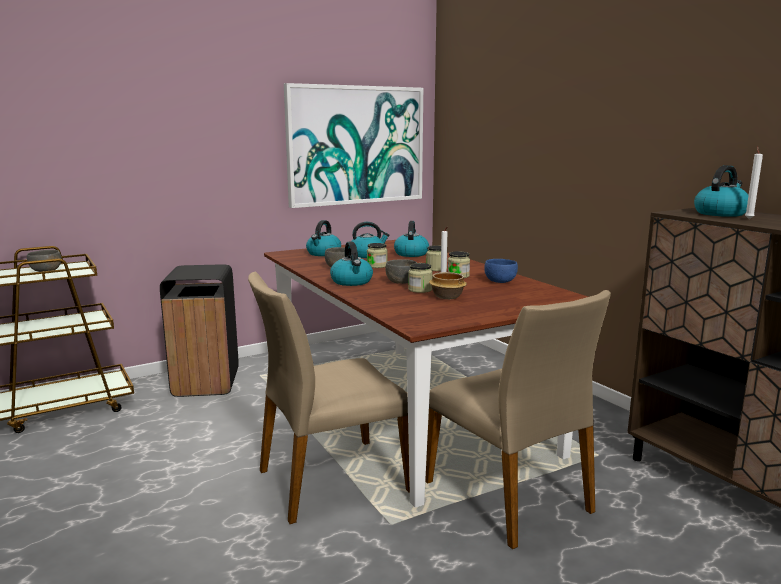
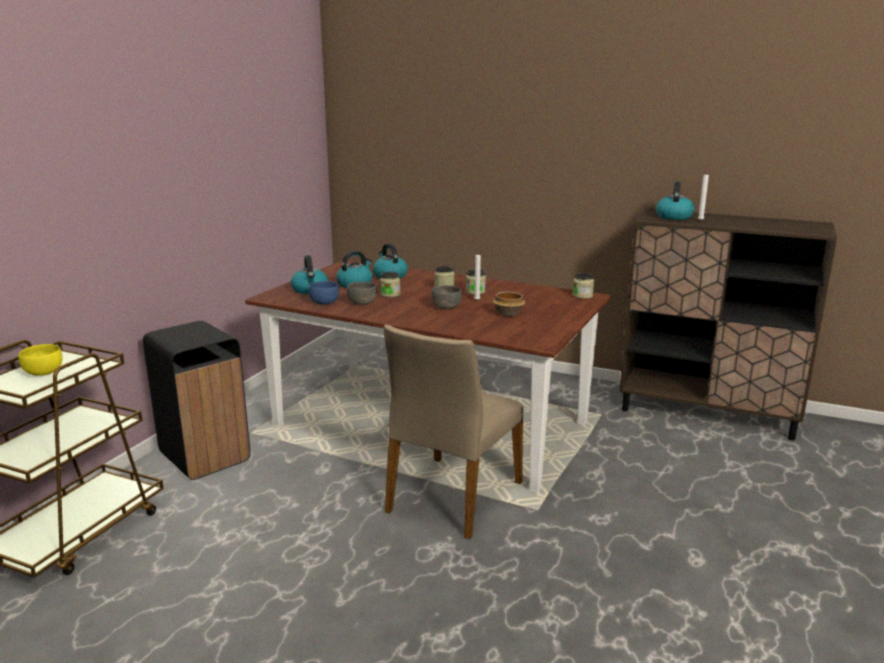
camera: 35 degrees left, 5 degrees up
grey bowl [27,250,62,272] -> yellow bowl [18,344,63,376]
picture [284,83,423,208] -> none
kettle [330,241,373,286] -> none
jar [408,263,433,293] -> jar moved to [573,273,594,299]
beige chair [425,290,611,549] -> none
blue bowl [484,259,518,283] -> blue bowl moved to [309,281,339,304]

